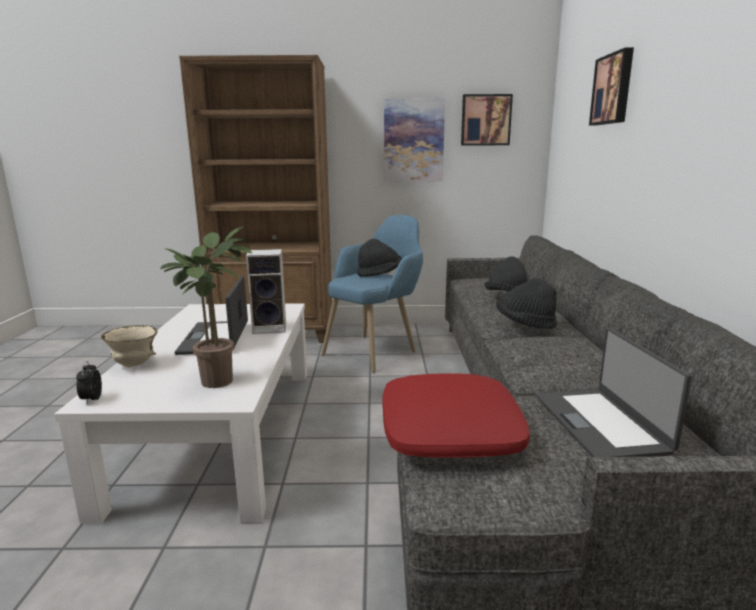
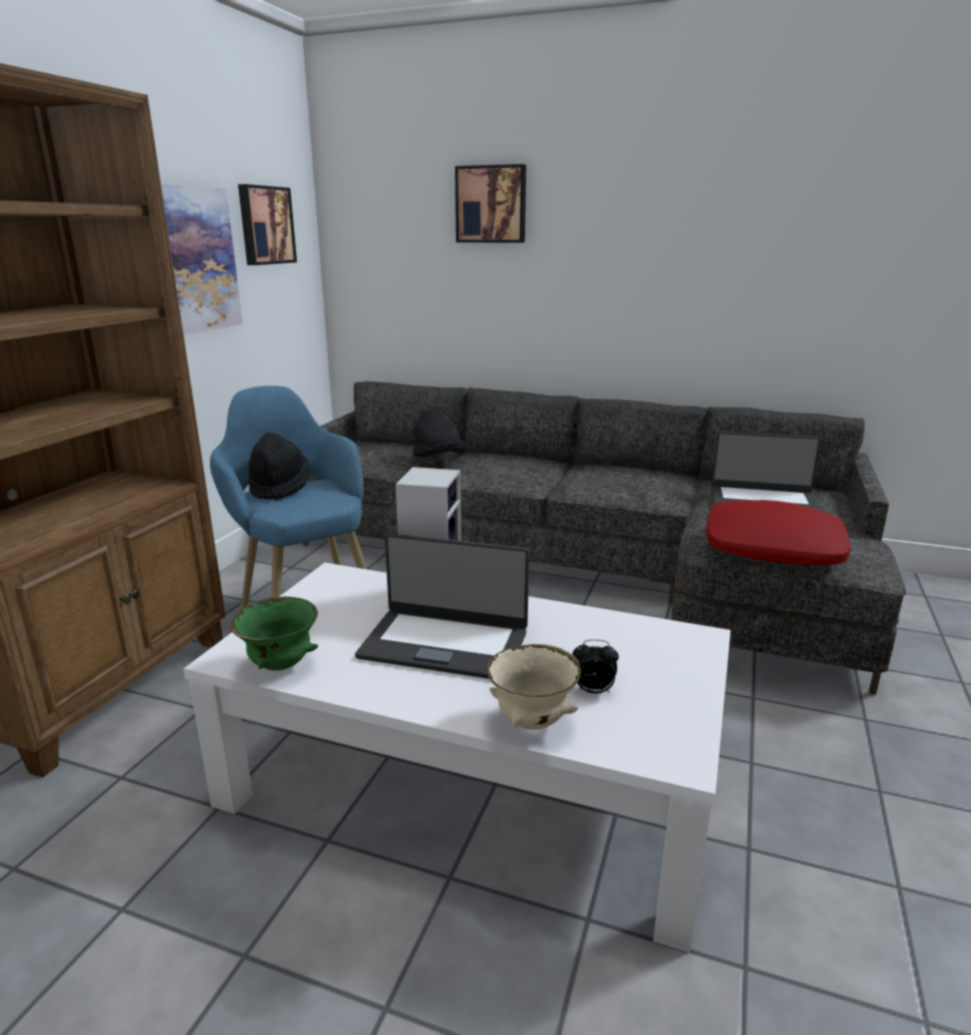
camera: 70 degrees left, 5 degrees up
alarm clock [76,361,102,404] -> alarm clock moved to [573,639,619,693]
potted plant [160,227,252,388] -> none
black hat [496,278,557,329] -> none
none -> green bowl [231,597,318,671]

